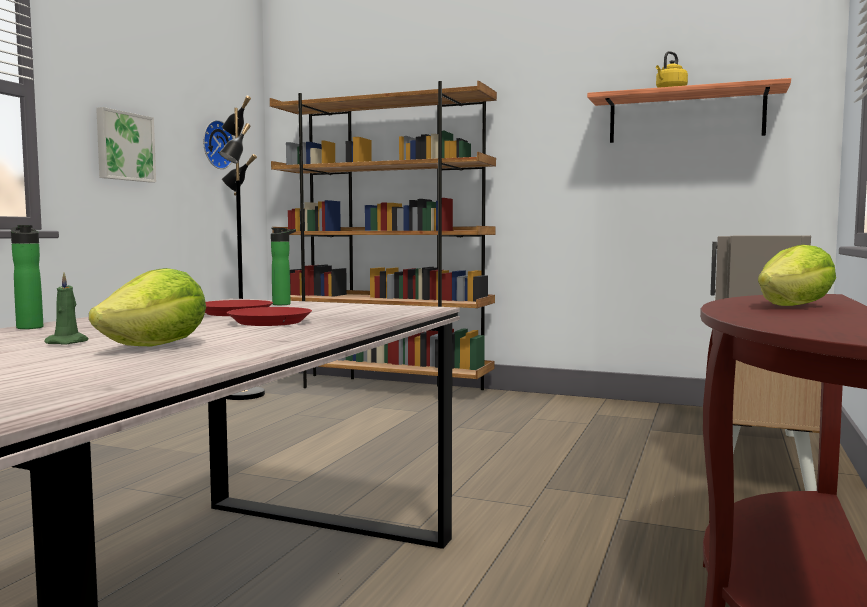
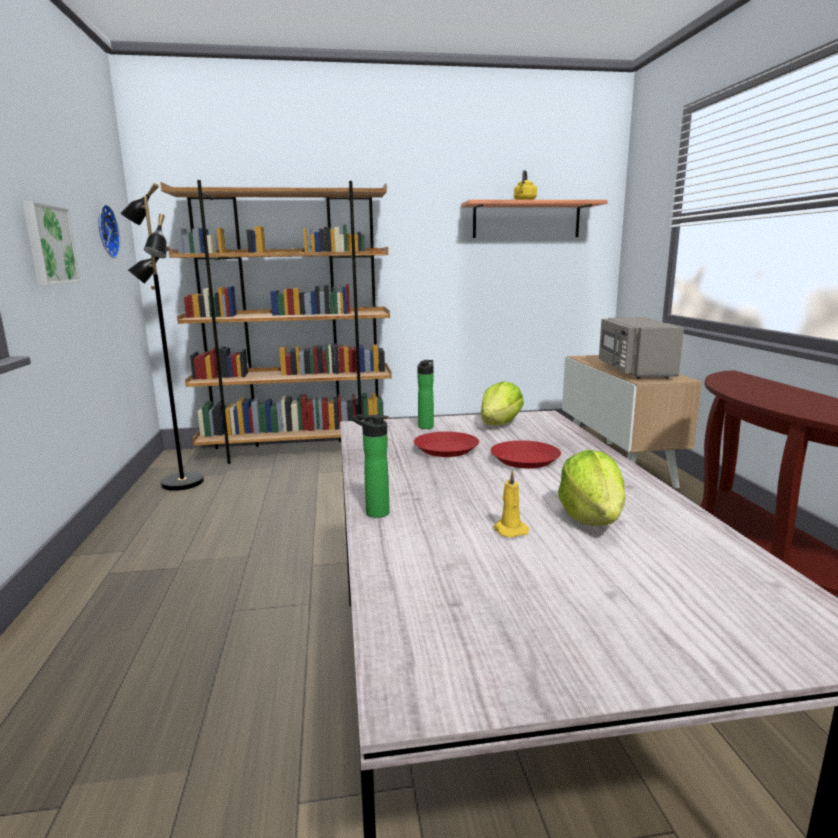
camera: 30 degrees left, 10 degrees up
green candle [45,273,88,345] -> yellow candle [493,470,529,538]
lettuce [758,245,836,306] -> lettuce moved to [481,381,524,425]

